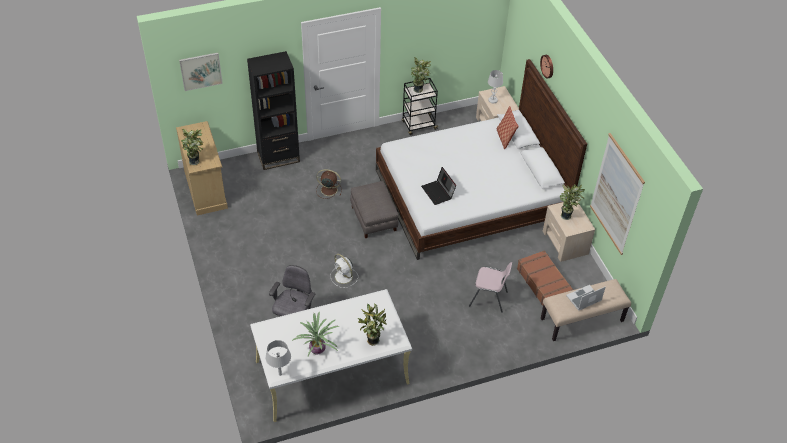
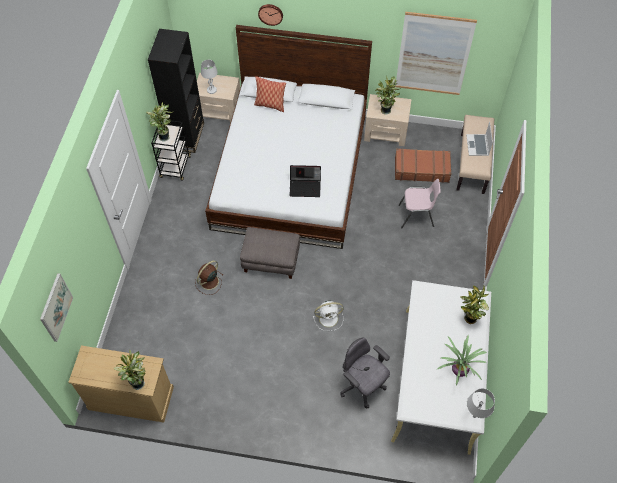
camera: 60 degrees left, 10 degrees up
black bookcase [247,51,300,170] -> black bookcase moved to [148,29,204,153]
pink chair [469,262,512,313] -> pink chair turned 45 degrees clockwise [399,179,441,229]

